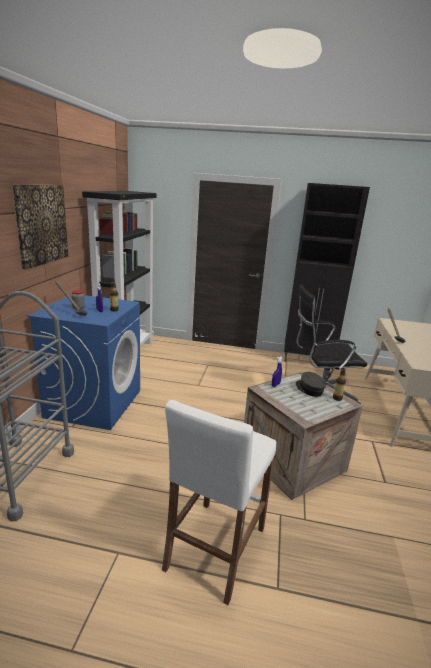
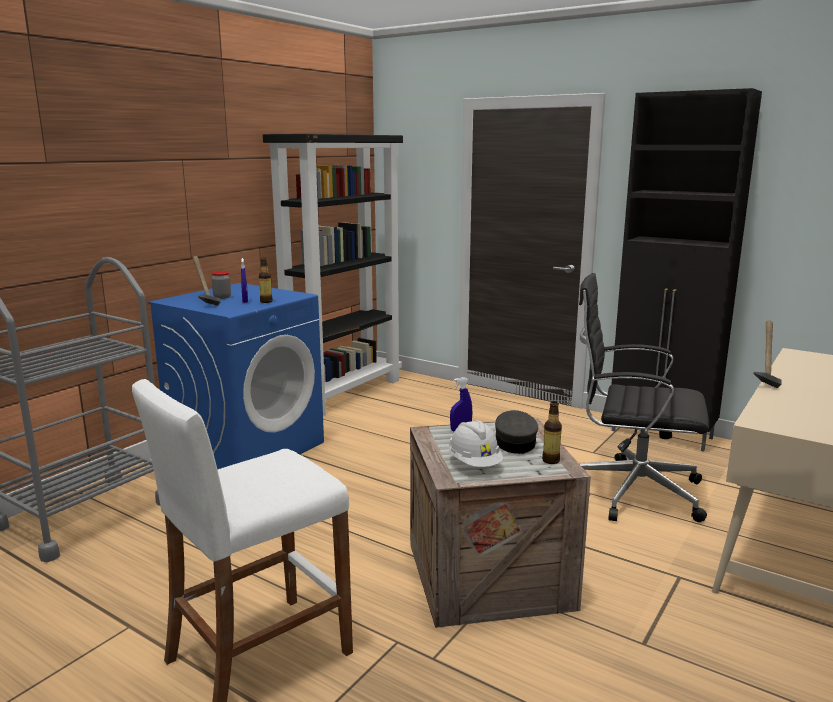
camera: 25 degrees right, 5 degrees down
picture [12,184,68,270] -> none
none -> white hard hat [448,420,504,467]

